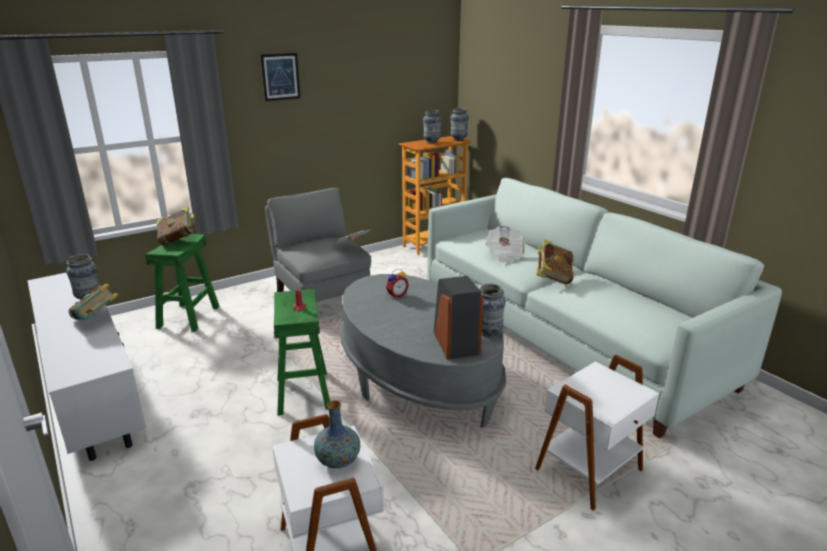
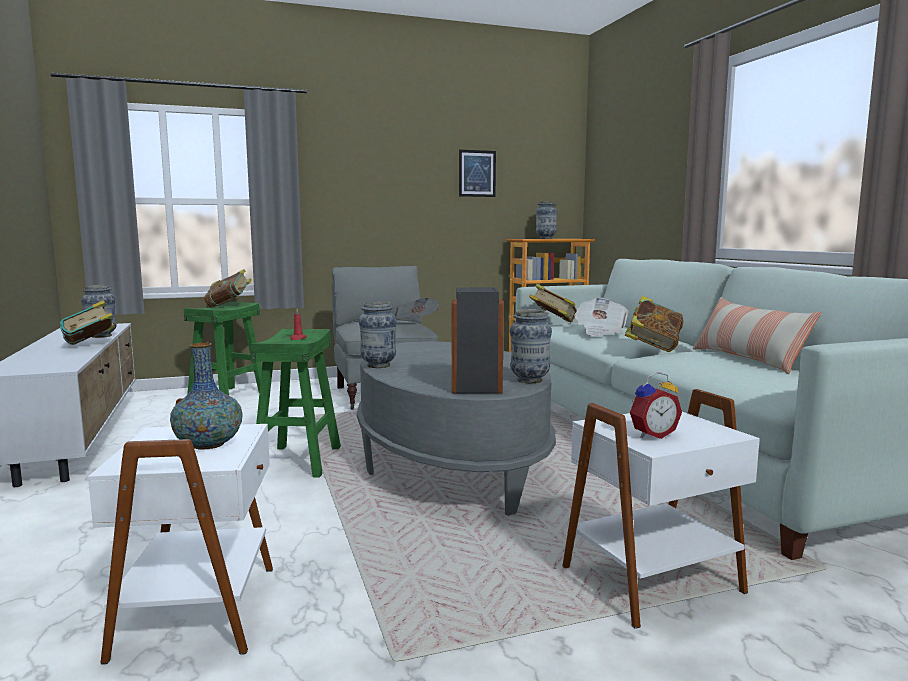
camera: 15 degrees right, 15 degrees down
picture [260,53,300,101] -> picture moved to [459,150,496,197]
alarm clock [386,269,409,298] -> alarm clock moved to [630,372,682,439]
vase [450,108,469,141] -> vase moved to [359,302,397,368]
none -> book [529,284,577,322]
none -> pillow [693,297,822,374]

